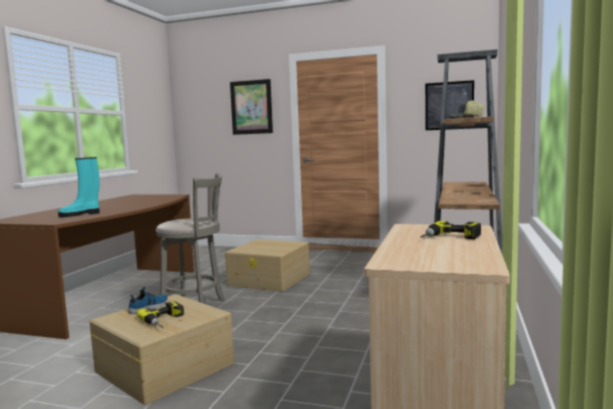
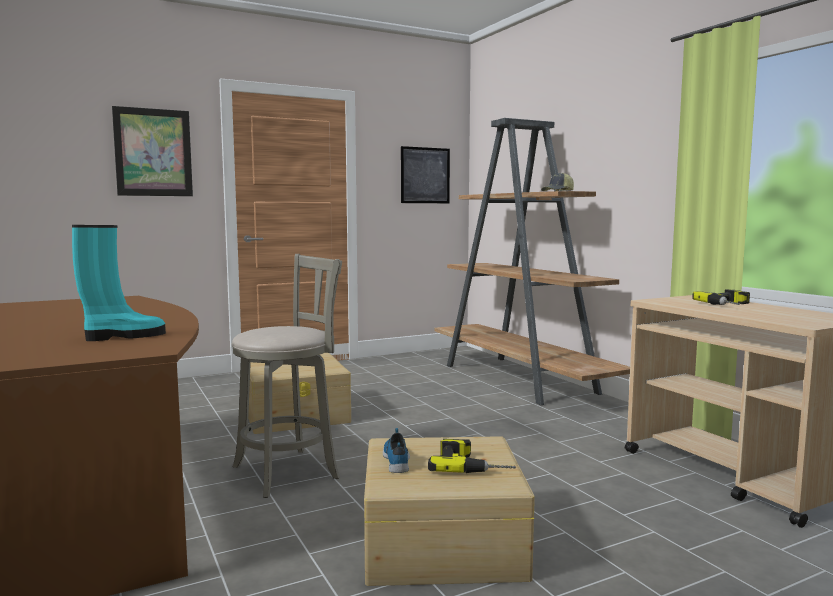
camera: 45 degrees left, 0 degrees up
turquoise boot [58,157,99,217] -> turquoise boot turned 135 degrees counterclockwise [72,225,166,341]

